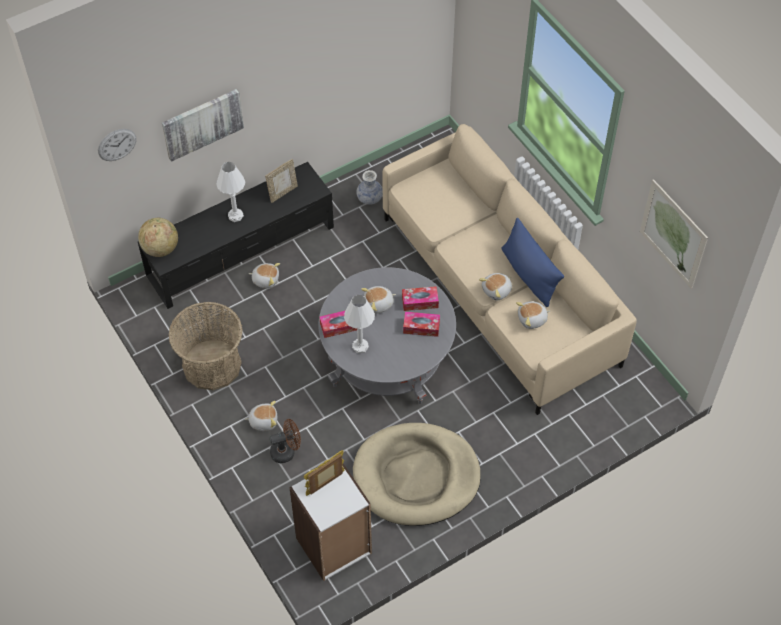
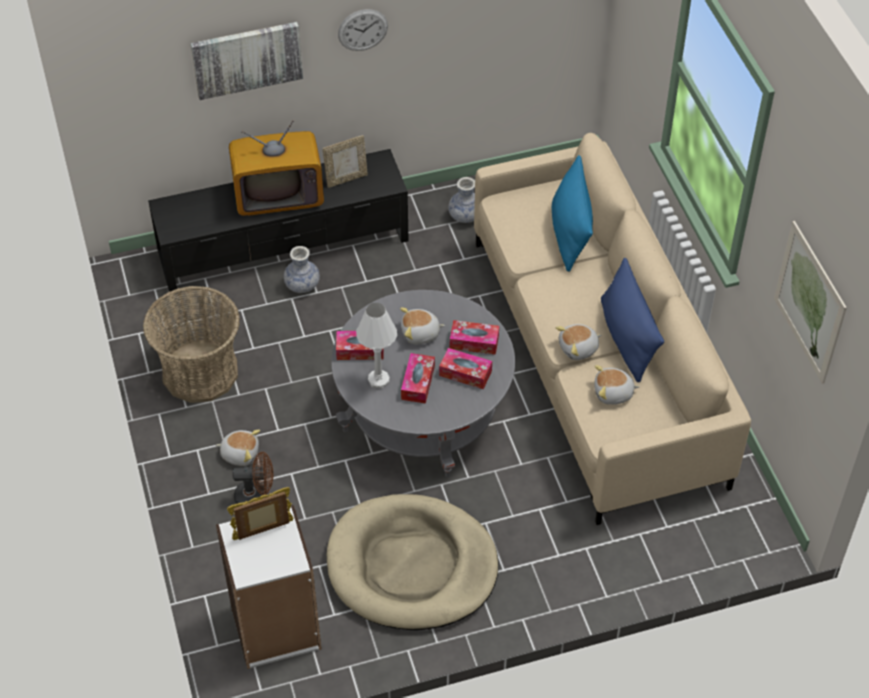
camera: 15 degrees right, 5 degrees down
wall clock [98,129,137,161] -> wall clock moved to [338,9,388,51]
globe [138,218,178,257] -> none
white table lamp [216,162,245,222] -> television [229,120,324,216]
plush toy [249,263,280,289] -> vase [284,246,320,293]
none -> tissue box [401,353,435,404]
none -> blue pillow [552,155,593,272]

